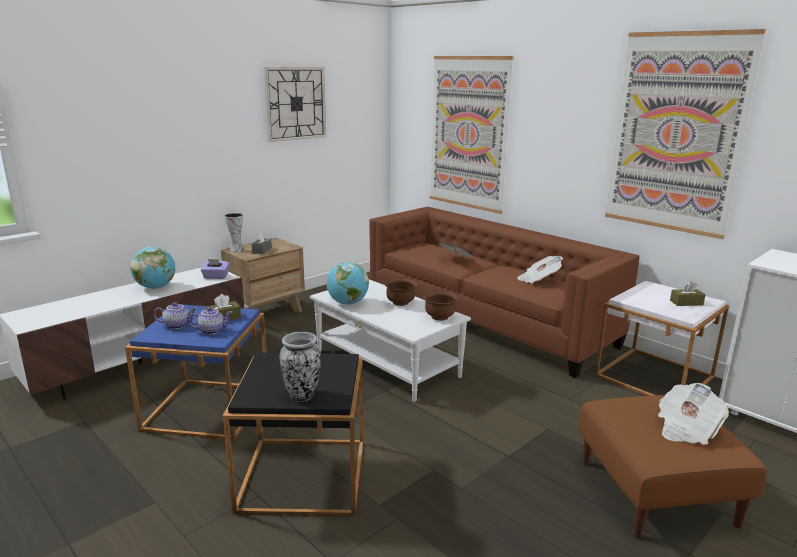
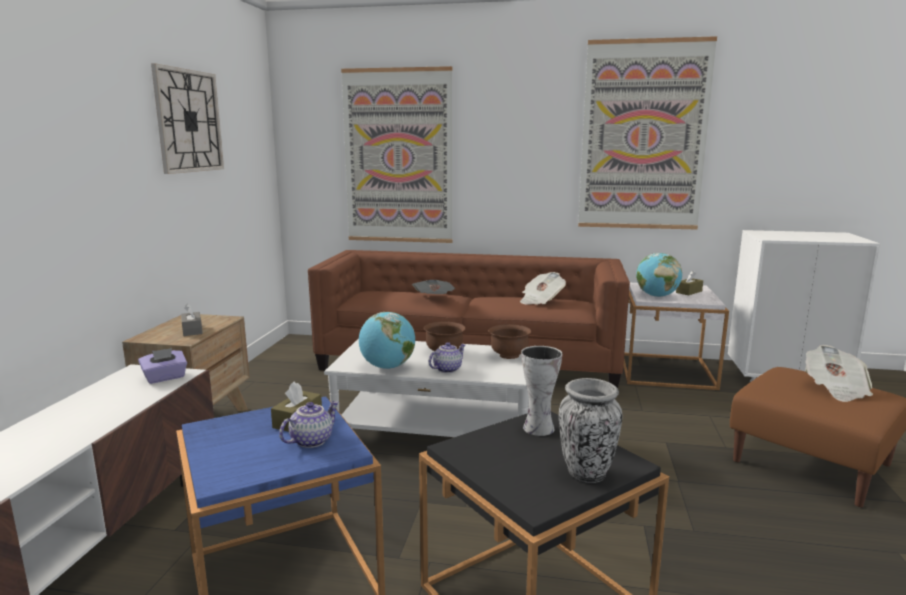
camera: 35 degrees left, 5 degrees down
globe [130,247,175,289] -> globe moved to [636,253,682,297]
teapot [154,302,197,329] -> teapot moved to [429,342,465,373]
vase [225,213,244,252] -> vase moved to [521,346,562,436]

